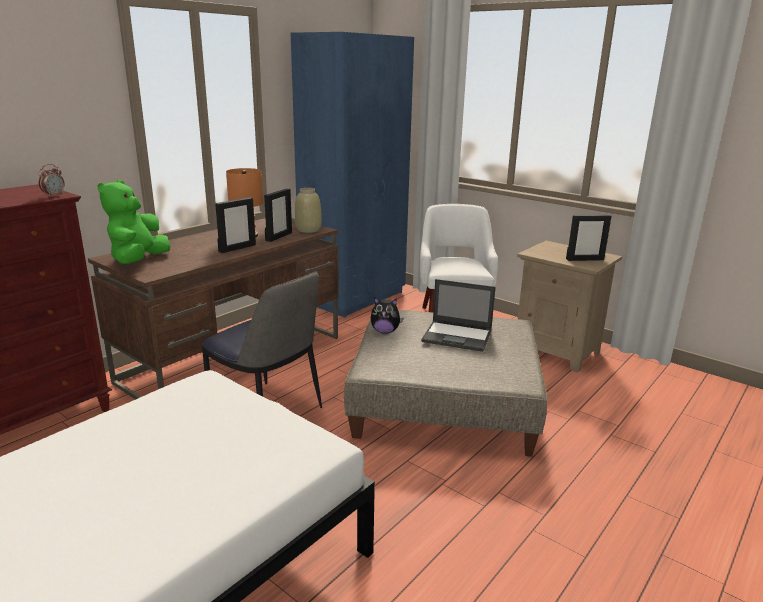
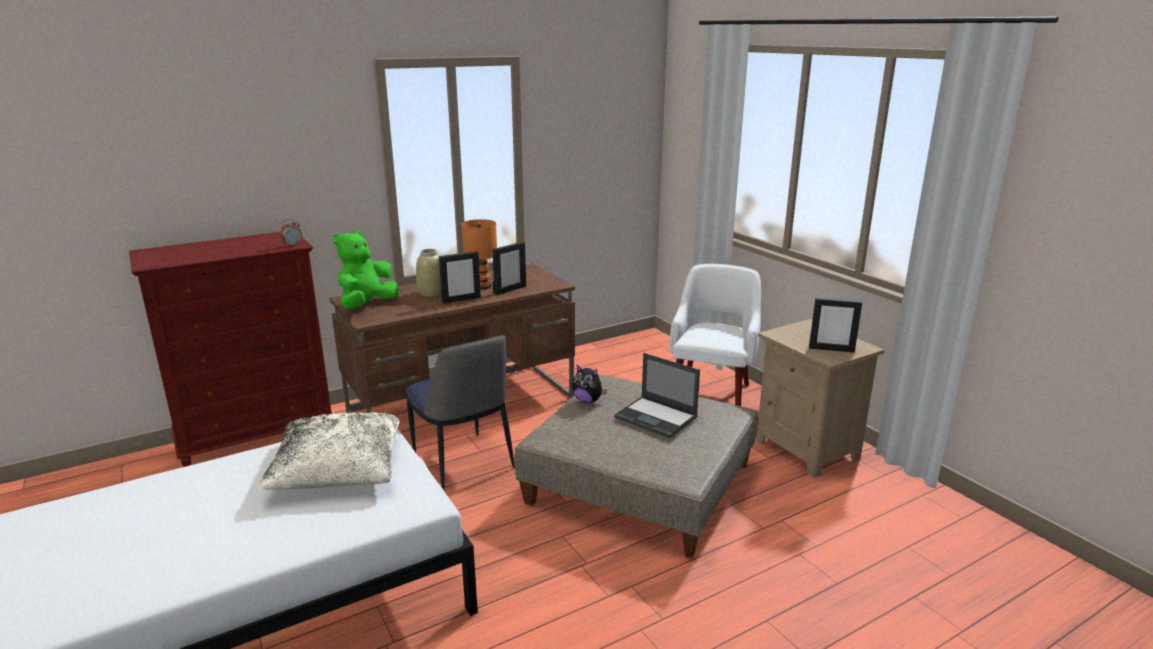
camera: 20 degrees right, 0 degrees up
blue wardrobe [291,32,414,317] -> none
beige vase [295,188,322,233] -> beige vase moved to [416,249,441,297]
none -> beige pillow [257,412,400,490]

